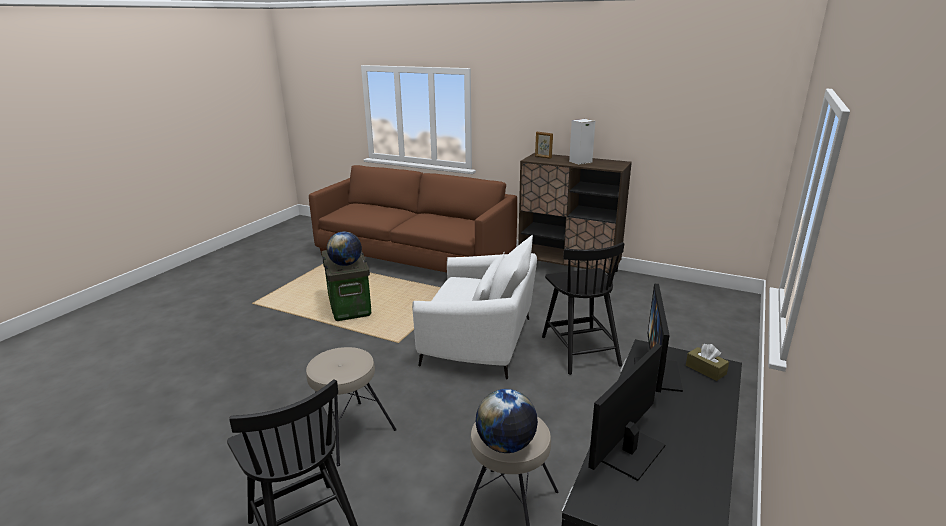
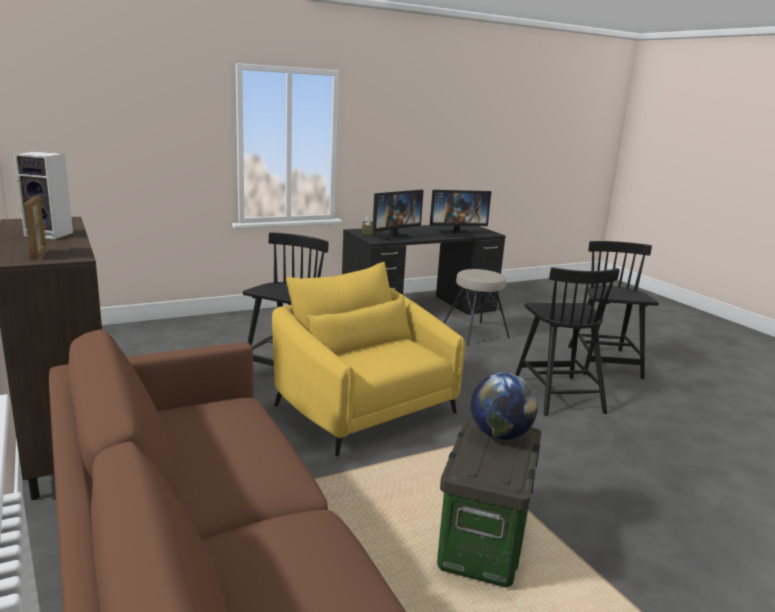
camera: 145 degrees left, 5 degrees down
beige stool [306,347,397,466] -> black chair [515,267,620,416]
white armchair [412,235,537,380] -> yellow armchair [272,262,465,457]
globe [476,389,538,453] -> none

